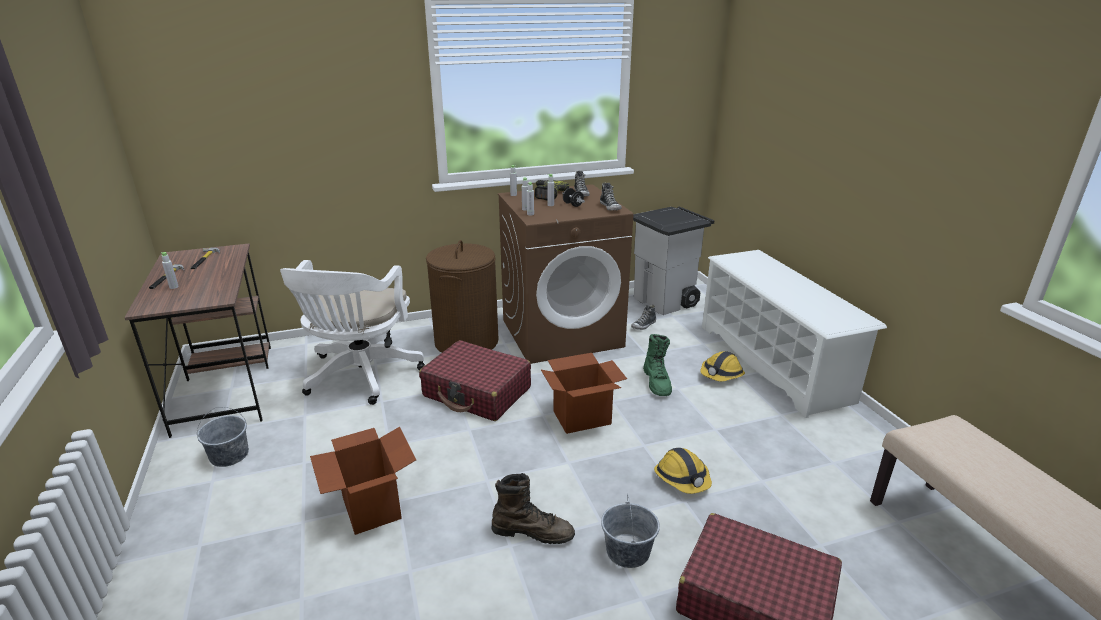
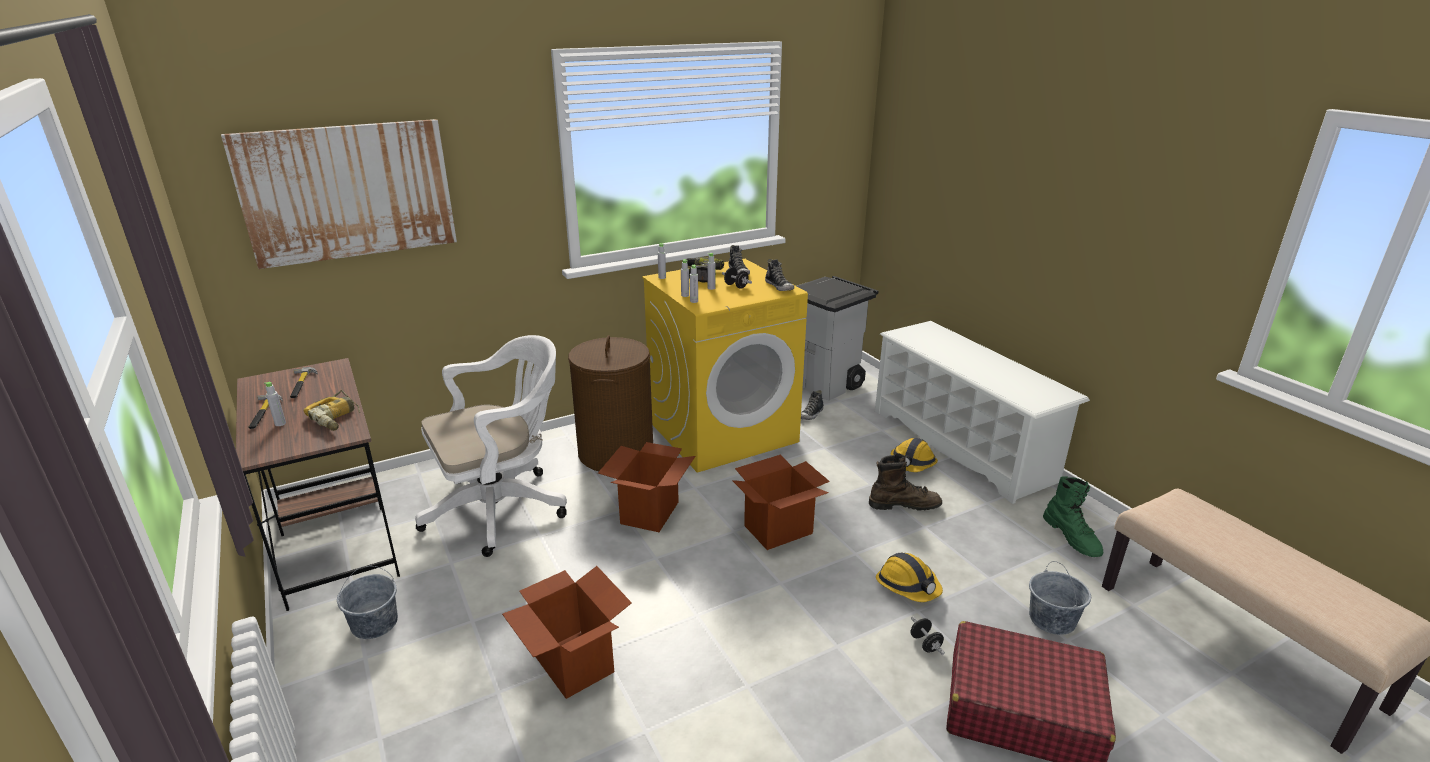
camera: 10 degrees left, 0 degrees up
white office chair [280,260,425,405] -> white office chair turned 120 degrees counterclockwise [415,335,567,557]
red suitcase [419,340,531,421] -> cardboard box [598,442,695,532]
brown boot [492,473,575,544] -> brown boot moved to [869,453,942,511]
brown washing machine [498,184,633,364] -> yellow washing machine [642,259,808,473]
grey bucket [601,494,660,568] -> grey bucket moved to [1029,561,1091,635]
green boot [643,334,672,396] -> green boot moved to [1043,476,1104,557]
none -> picture [221,119,457,269]
none -> power drill [304,390,360,431]
none -> black dumbbell [910,616,945,655]

